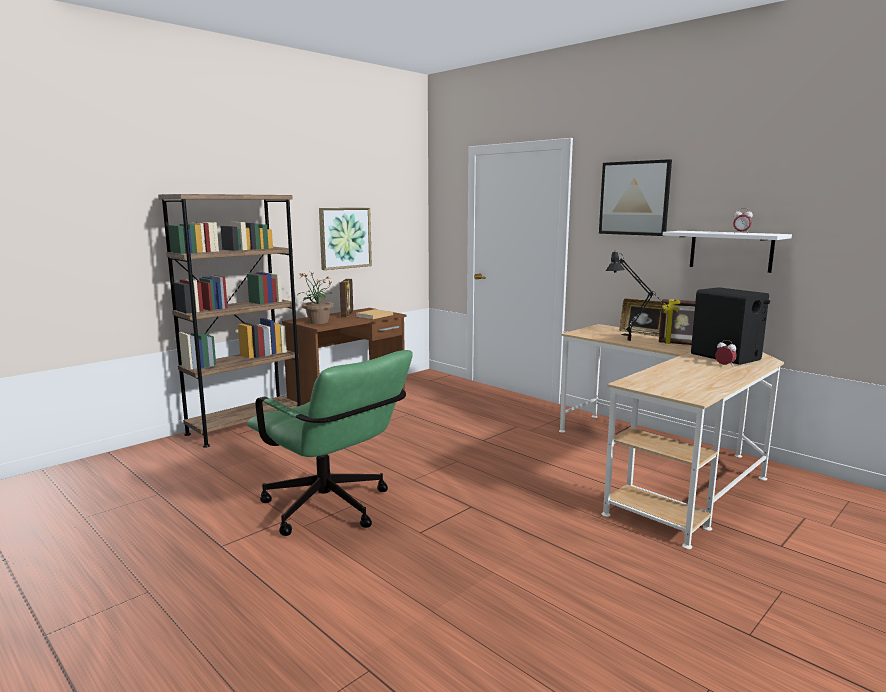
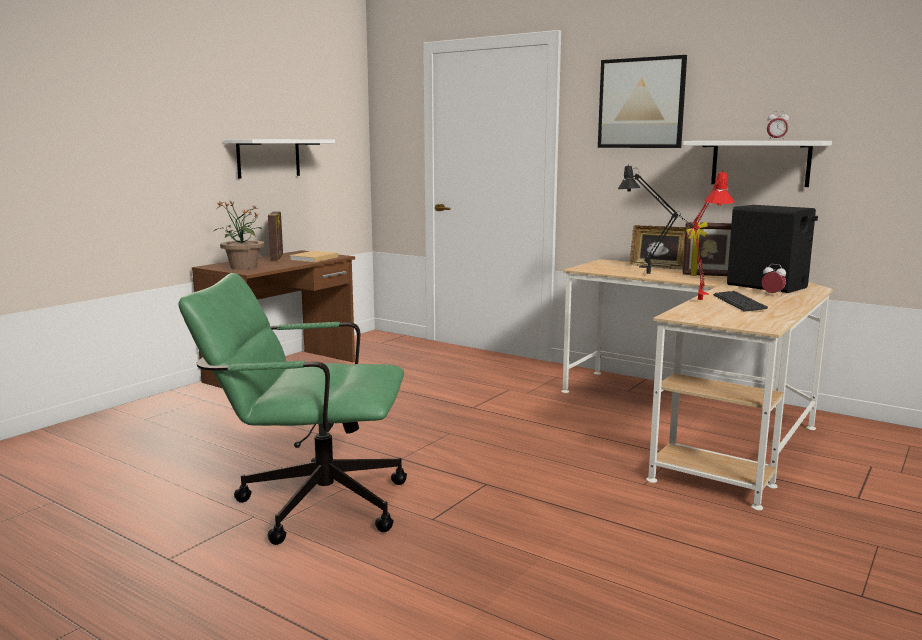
camera: 10 degrees left, 0 degrees up
brown bookcase [158,194,301,448] -> none
green office chair [247,350,413,536] -> green office chair turned 150 degrees clockwise [178,273,407,545]
picture [319,208,372,270] -> white shelf [224,139,335,179]
none -> red table lamp [686,170,734,302]
none -> keyboard [713,291,768,312]

